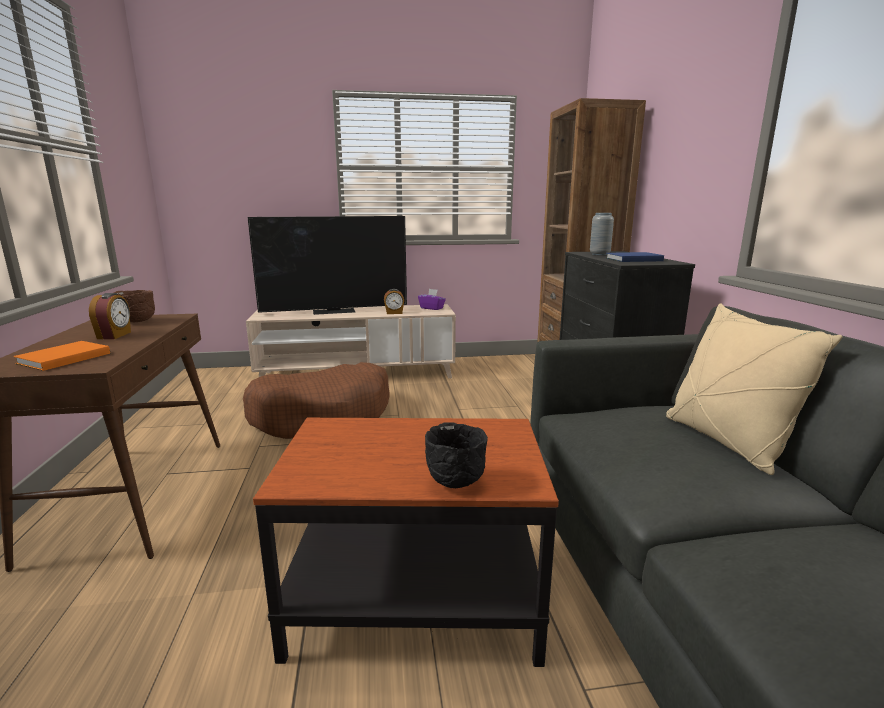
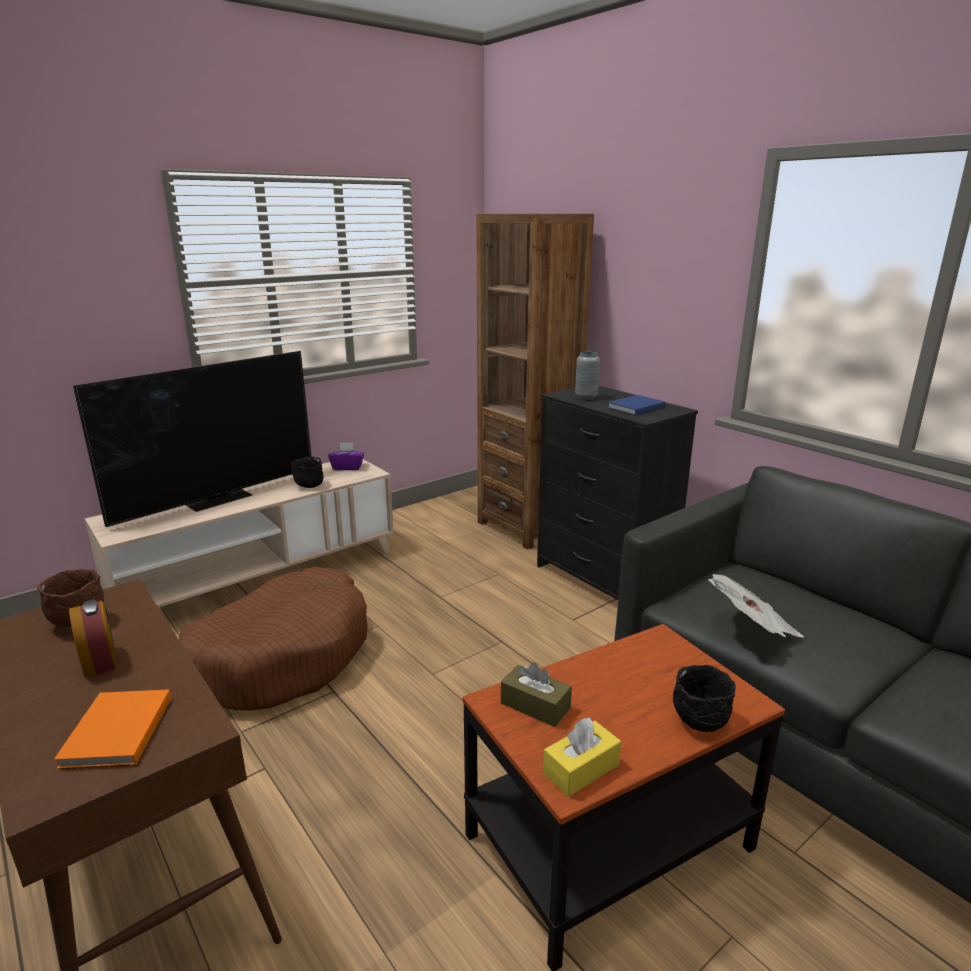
camera: 30 degrees left, 5 degrees up
alarm clock [384,289,404,314] -> black bowl [291,456,323,488]
beige pillow [666,303,843,475] -> none
none -> brown tissue box [501,662,572,727]
none -> yellow tissue box [543,718,621,797]
none -> newspaper [708,574,804,637]

